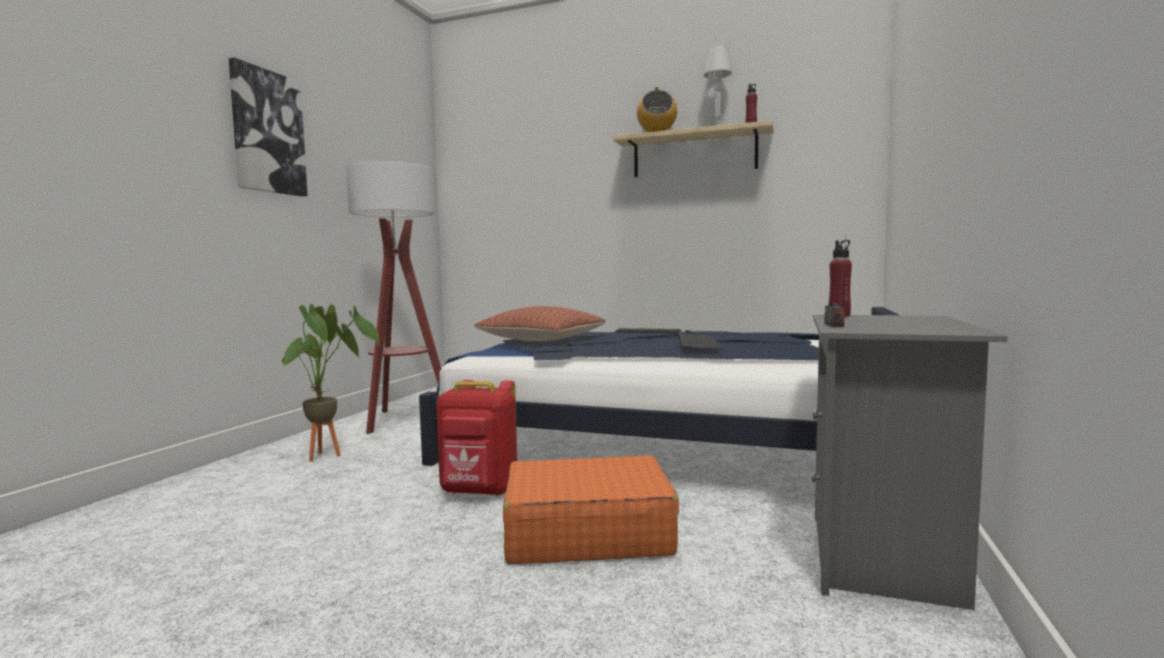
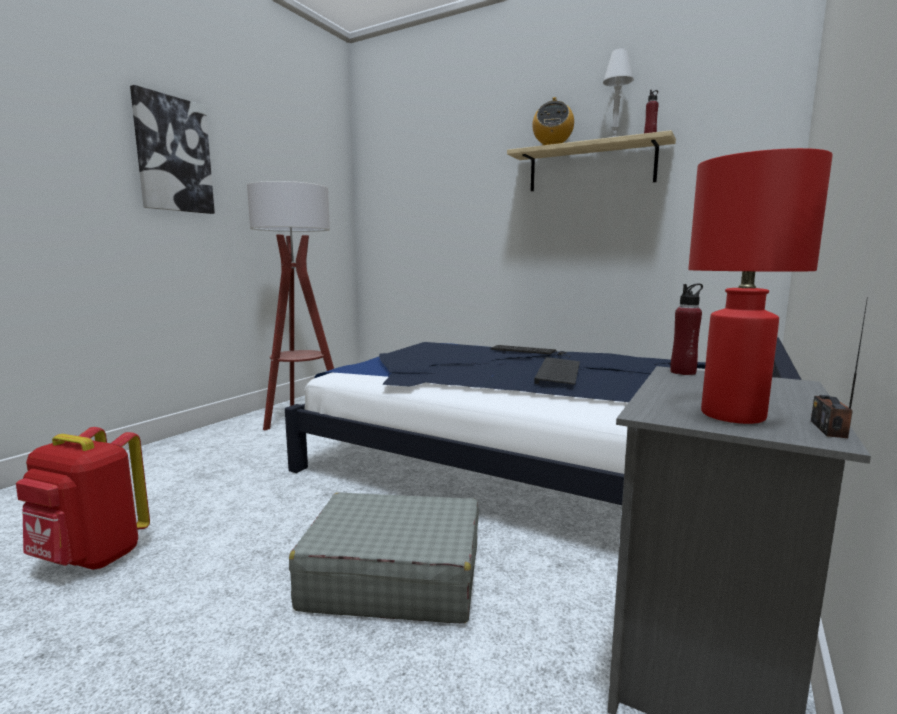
camera: 10 degrees right, 5 degrees up
potted plant [282,304,380,462] -> none
red backpack [436,380,517,496] -> red backpack moved to [16,427,150,570]
pillow [474,306,606,341] -> none
orange suitcase [503,455,679,564] -> grey suitcase [289,492,479,624]
radio [824,235,846,327] -> radio moved to [811,297,868,438]
none -> red table lamp [688,148,833,424]

